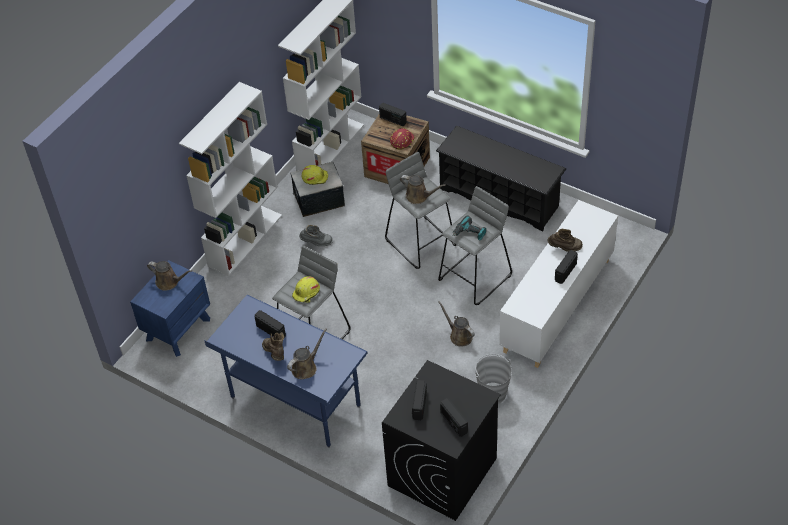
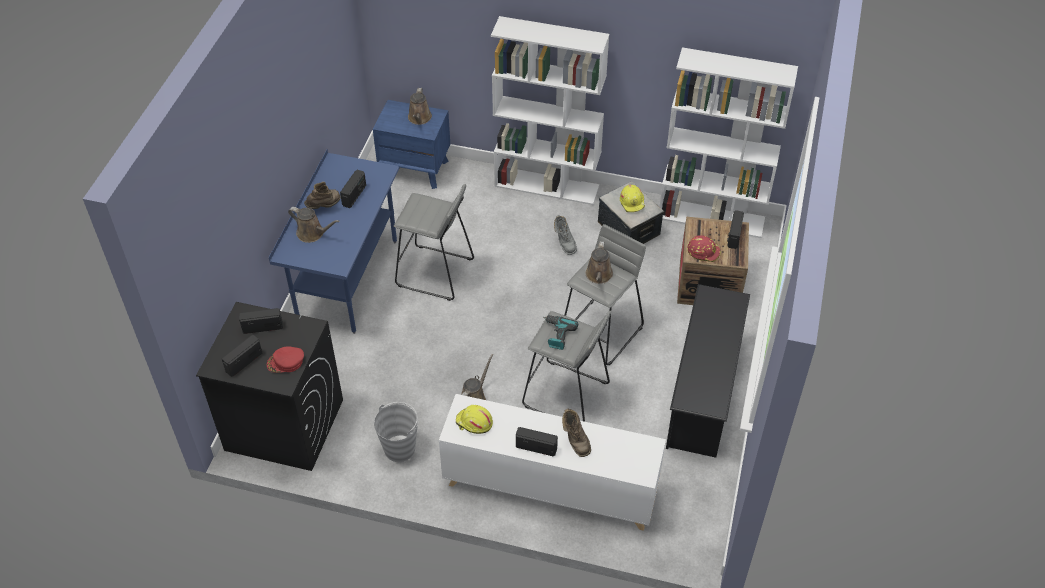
camera: 70 degrees right, 0 degrees up
yellow hard hat [292,276,320,303] -> yellow hard hat moved to [456,405,493,434]
none -> red cap [267,347,304,373]

